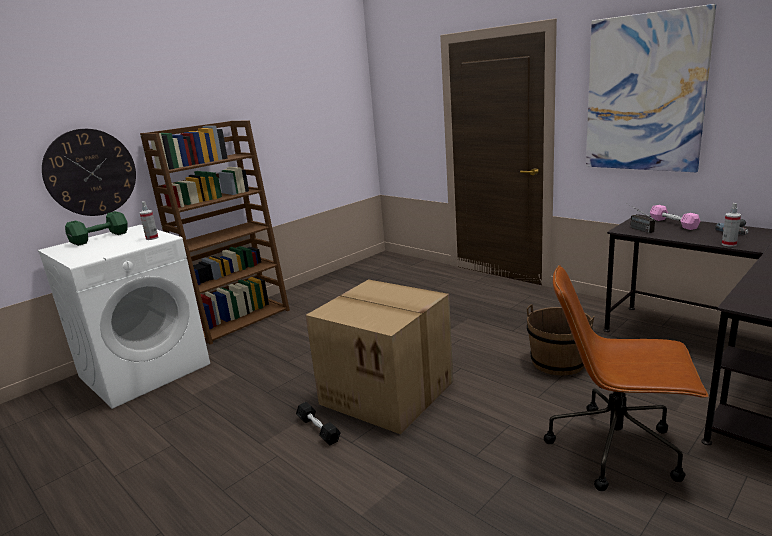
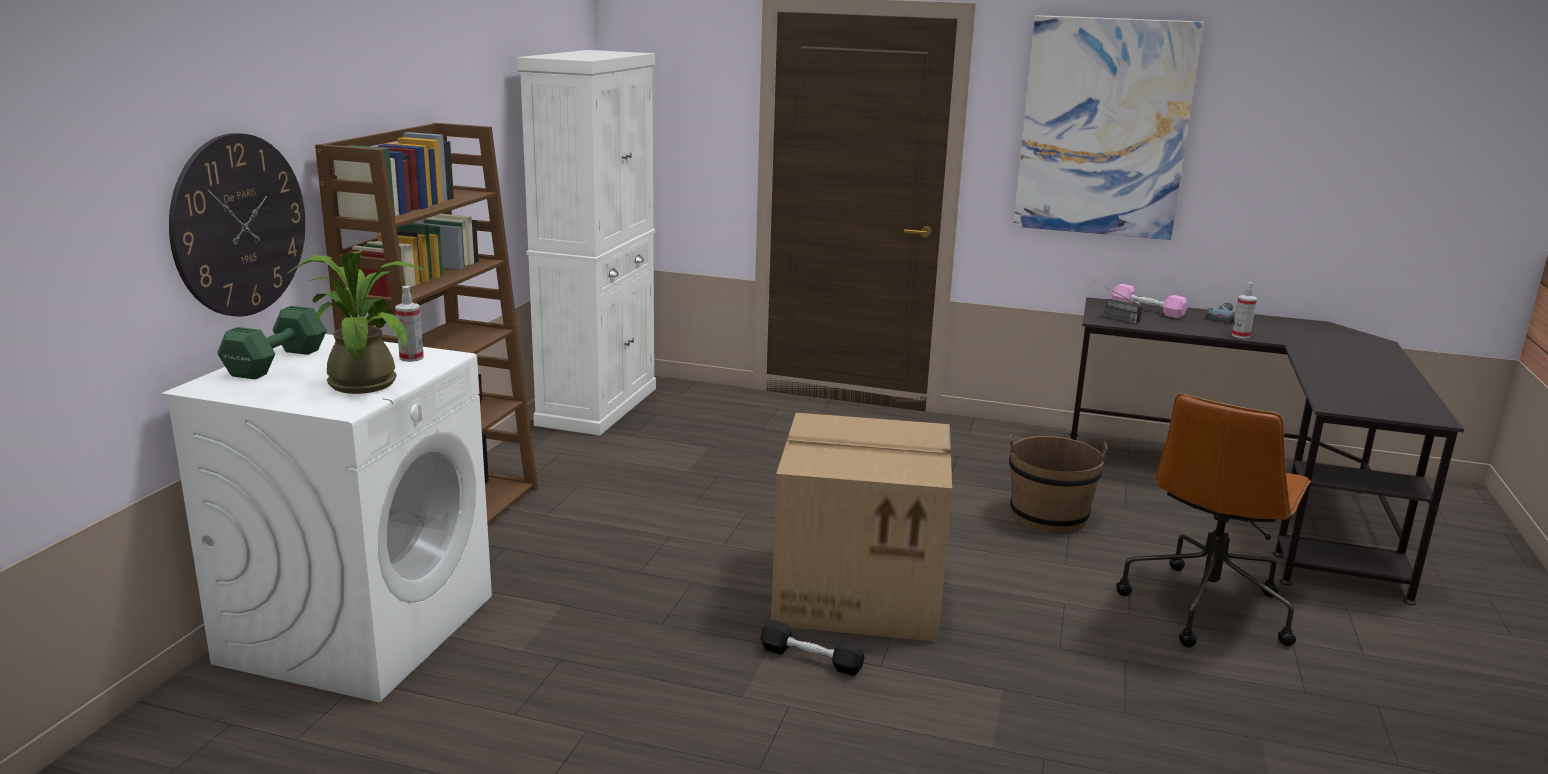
camera: 30 degrees left, 0 degrees up
brown office chair [544,265,709,491] -> brown office chair turned 45 degrees counterclockwise [1116,394,1311,648]
none -> potted plant [287,250,426,394]
none -> white cabinet [517,50,656,435]

